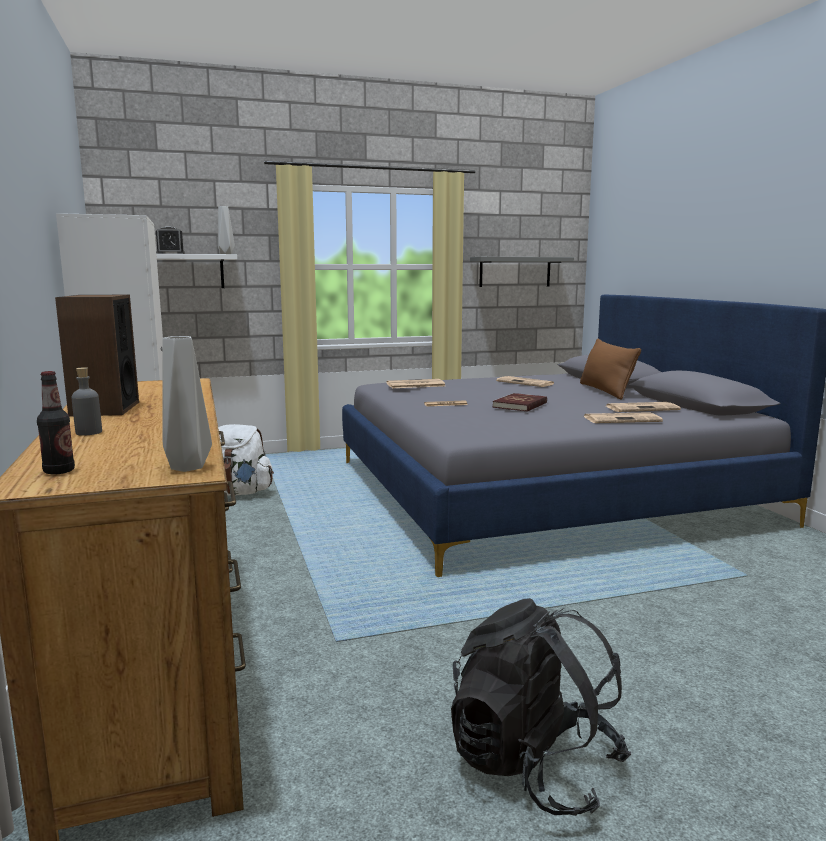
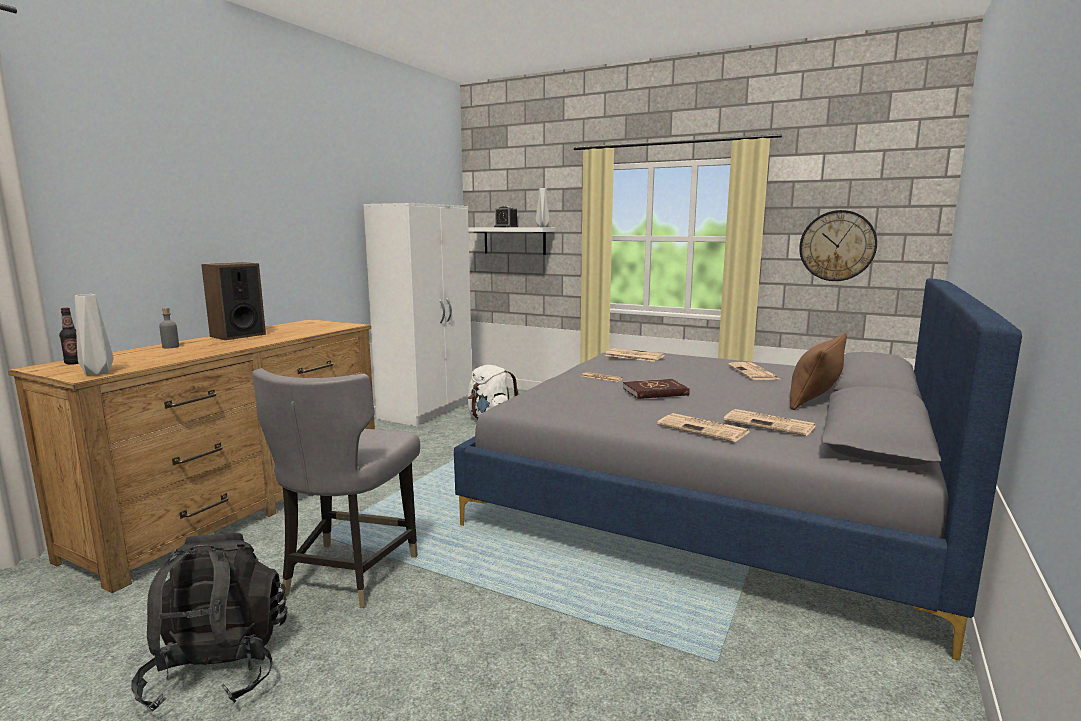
camera: 45 degrees right, 0 degrees up
grey shelf [470,257,574,287] -> wall clock [799,210,877,281]
none -> grey chair [252,368,420,608]

